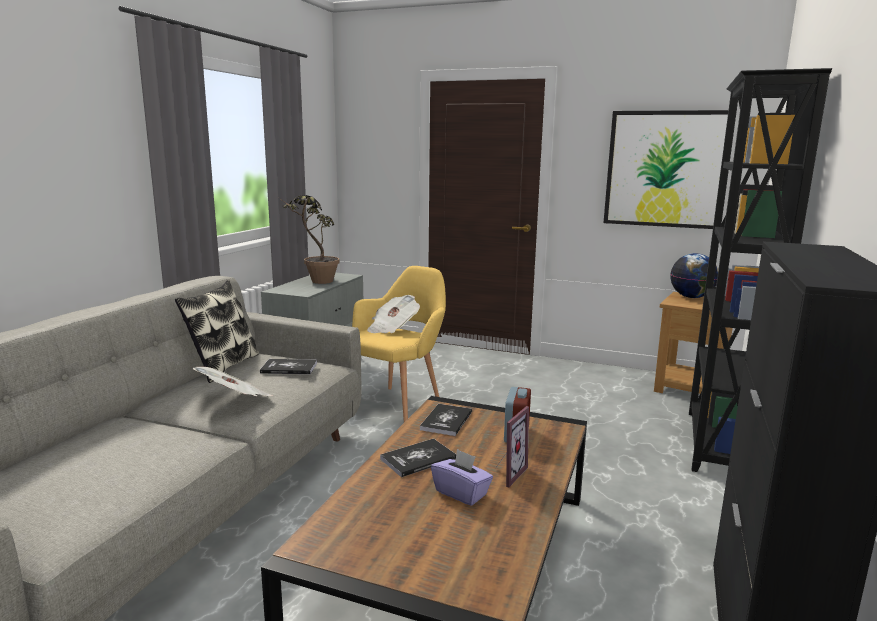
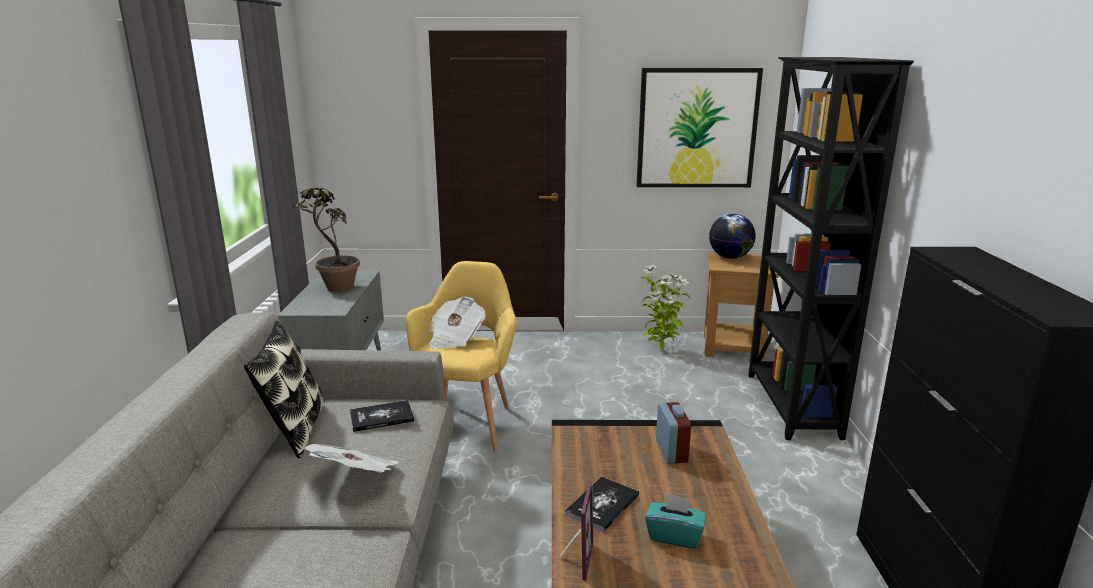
camera: 20 degrees left, 5 degrees up
book [420,404,472,436] -> none
purple tissue box [431,449,493,506] -> turquoise tissue box [645,493,706,549]
picture frame [495,406,529,487] -> picture frame moved to [560,481,593,580]
none -> potted plant [641,265,690,351]

